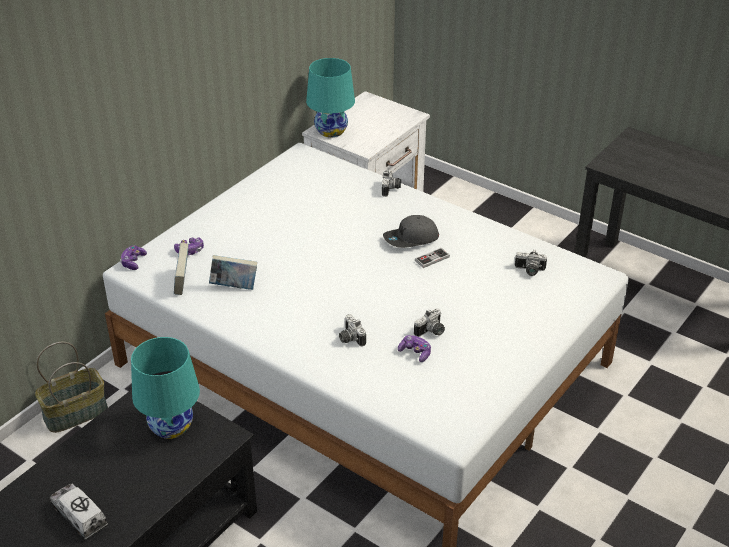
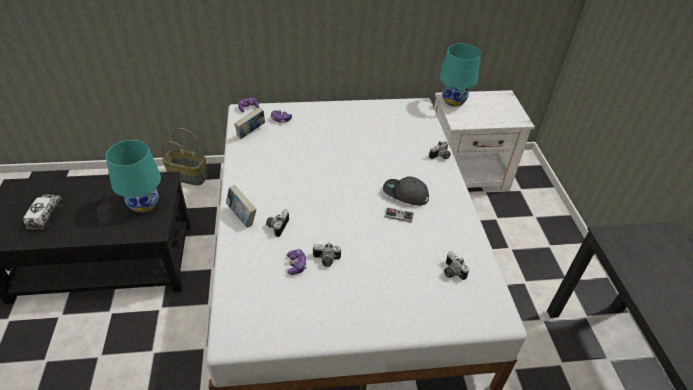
camera: 45 degrees right, 5 degrees up
book [209,255,257,290] -> book moved to [226,185,257,227]

